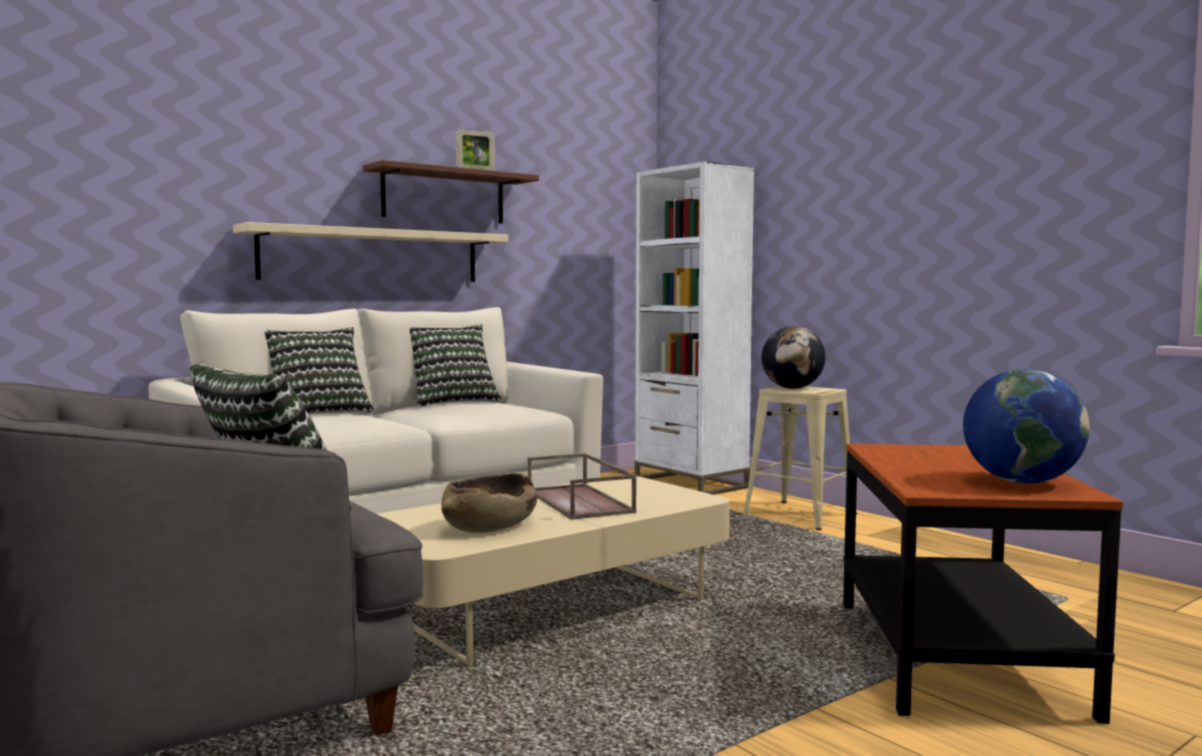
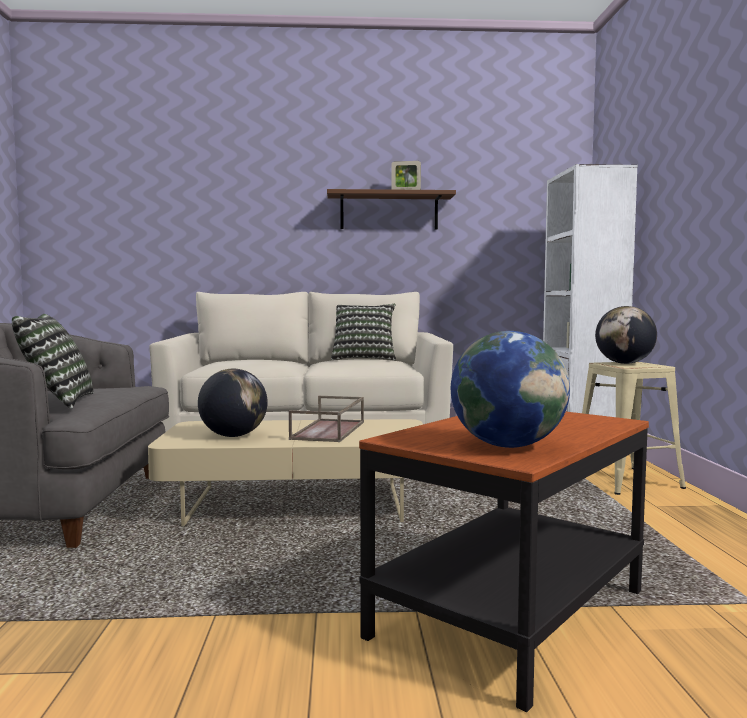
camera: 35 degrees right, 0 degrees up
beige shelf [233,222,509,282] -> none
pillow [264,327,374,413] -> none
brown bowl [441,473,538,533] -> globe [198,369,268,437]

